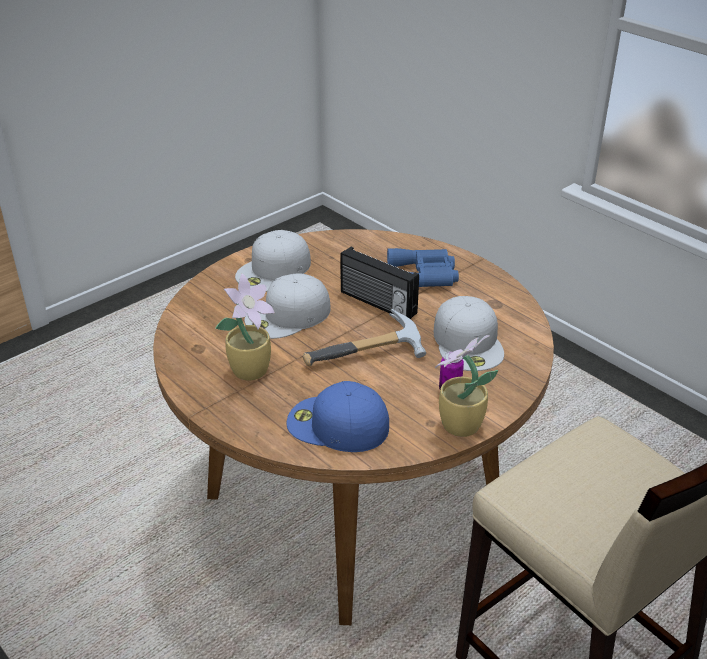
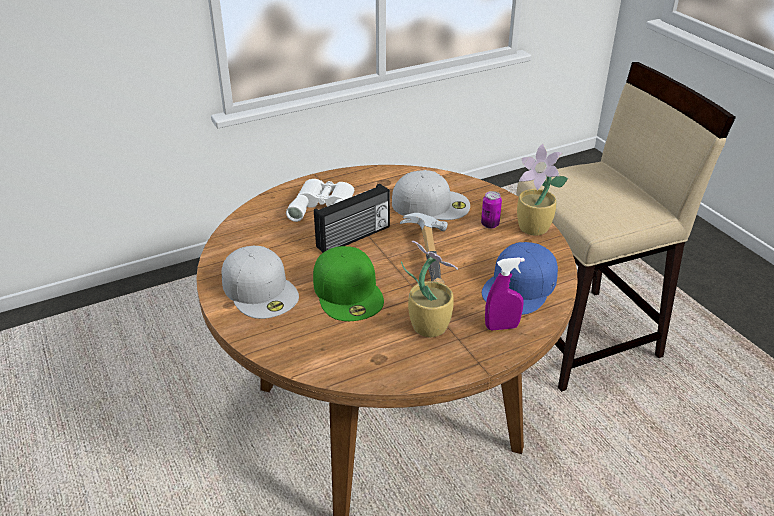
camera: 75 degrees left, 0 degrees up
white cap [244,273,331,339] -> green cap [313,246,384,321]
blue binoculars [387,248,459,287] -> white binoculars [286,179,354,222]
none -> purple spray bottle [485,257,525,330]

